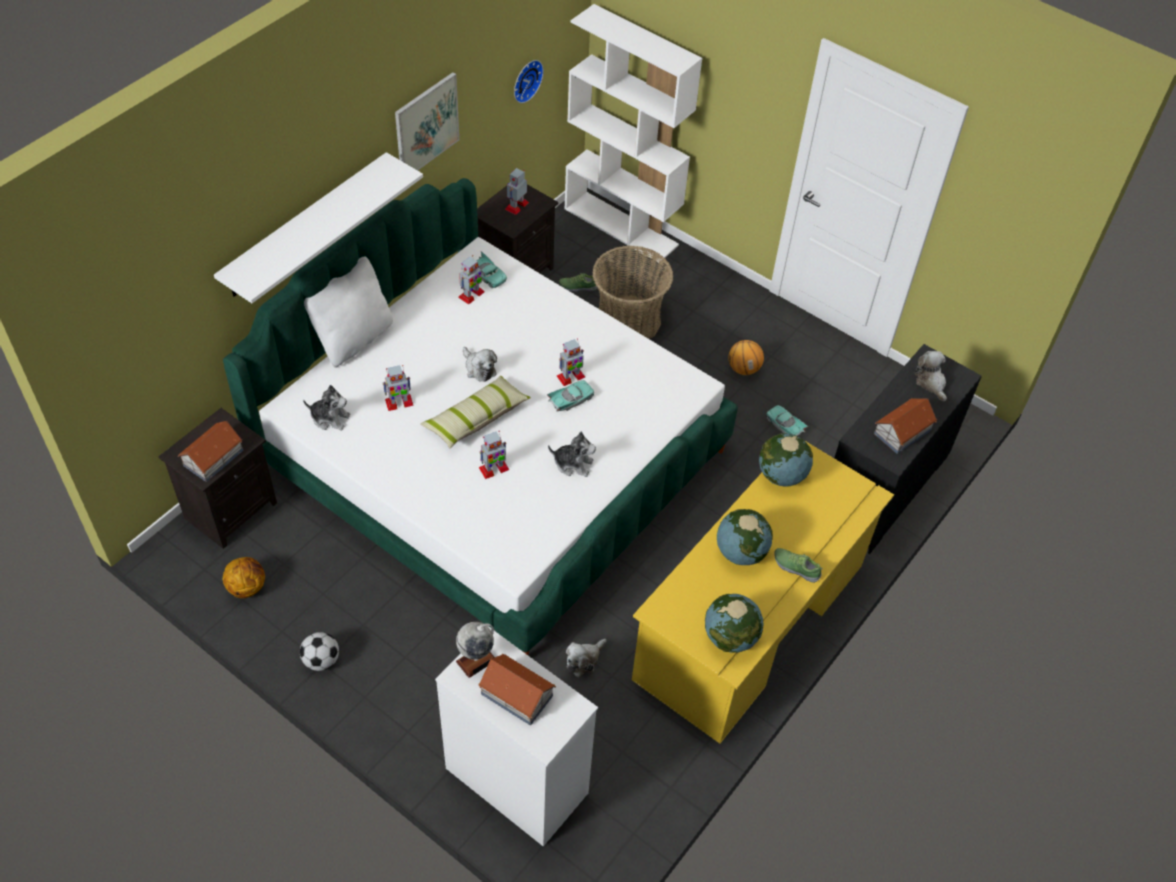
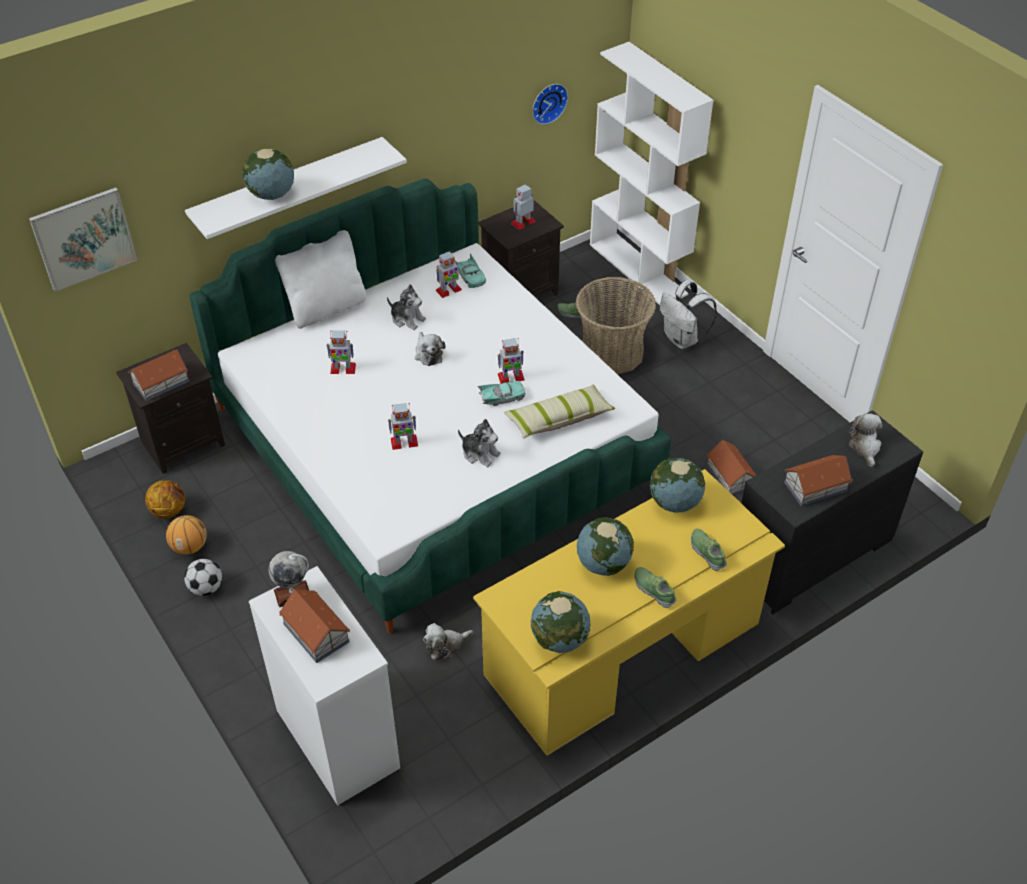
camera: 20 degrees right, 5 degrees down
plush toy [303,385,350,430] -> plush toy moved to [387,284,426,330]
picture [395,72,459,171] -> picture moved to [29,187,137,291]
pillow [420,376,531,448] -> pillow moved to [504,385,615,438]
basketball [728,340,764,375] -> basketball moved to [166,515,207,555]
turquoise toy car [766,405,808,436] -> toy house [707,440,756,495]
none -> globe [242,148,294,200]
none -> white backpack [660,280,717,349]
none -> shoe [691,529,727,571]

